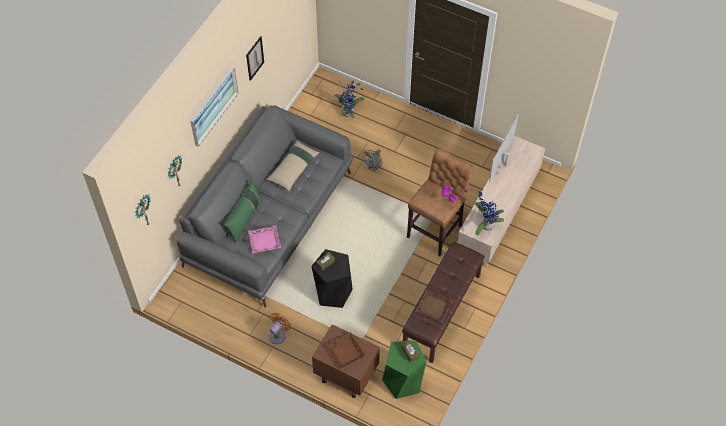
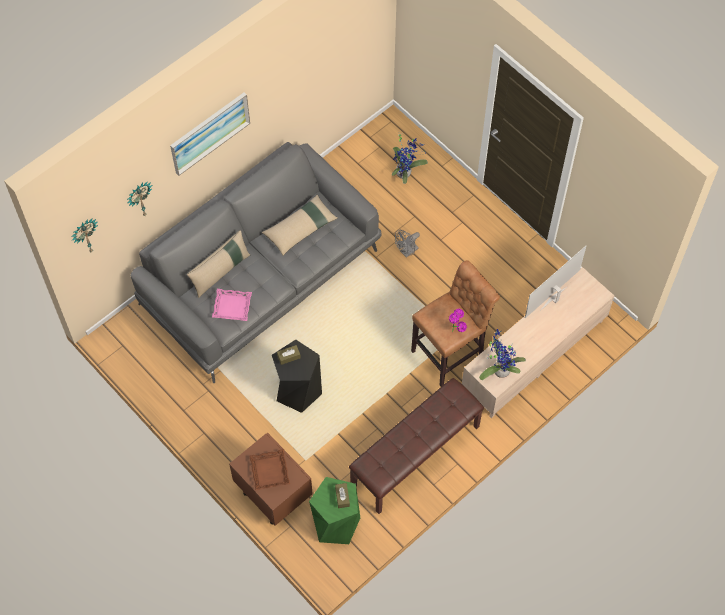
camera: 20 degrees right, 5 degrees up
green pillow [224,180,263,243] -> beige pillow [187,230,250,298]
picture [246,36,264,81] -> none
orange fan [269,313,291,344] -> none
brown tray [415,289,453,323] -> none

